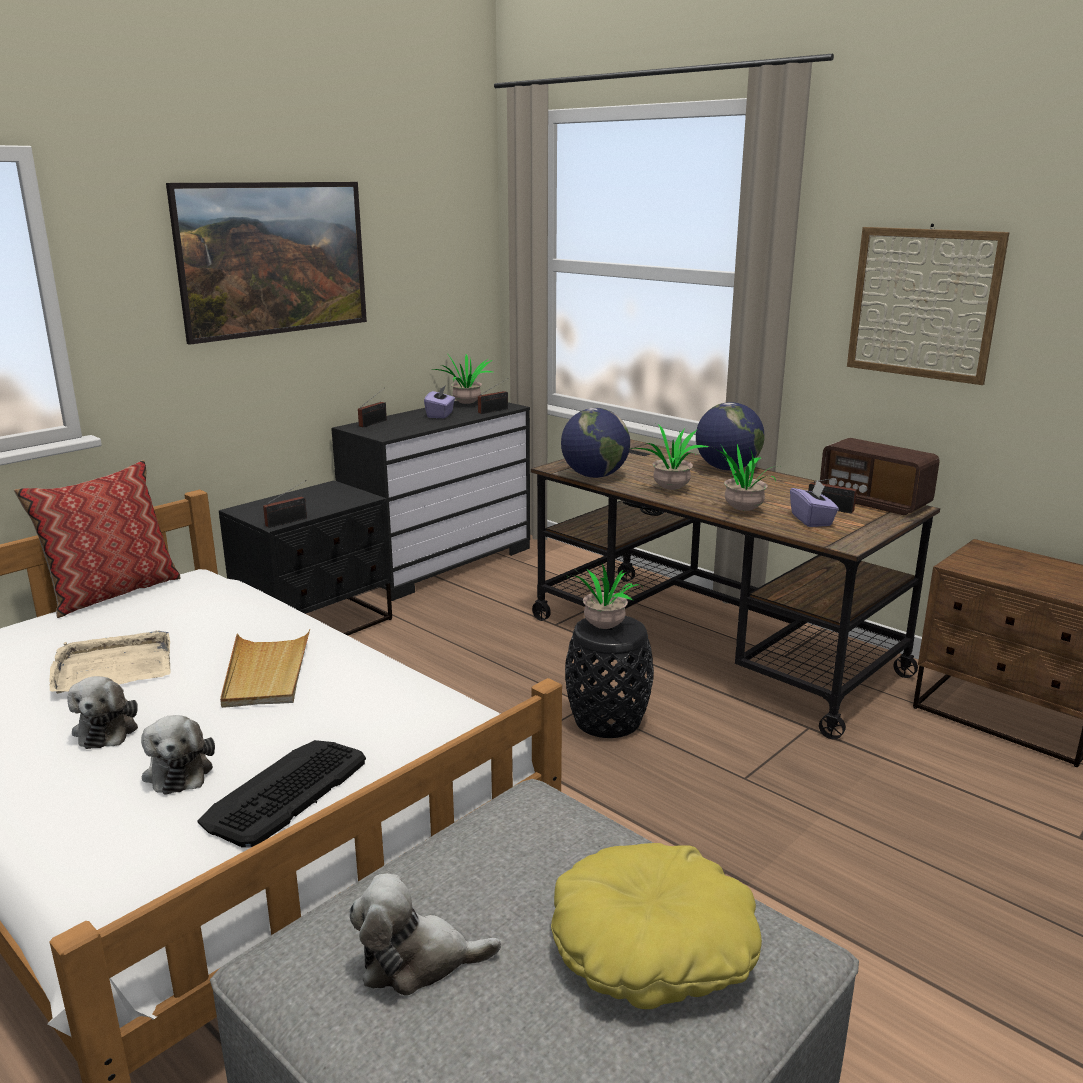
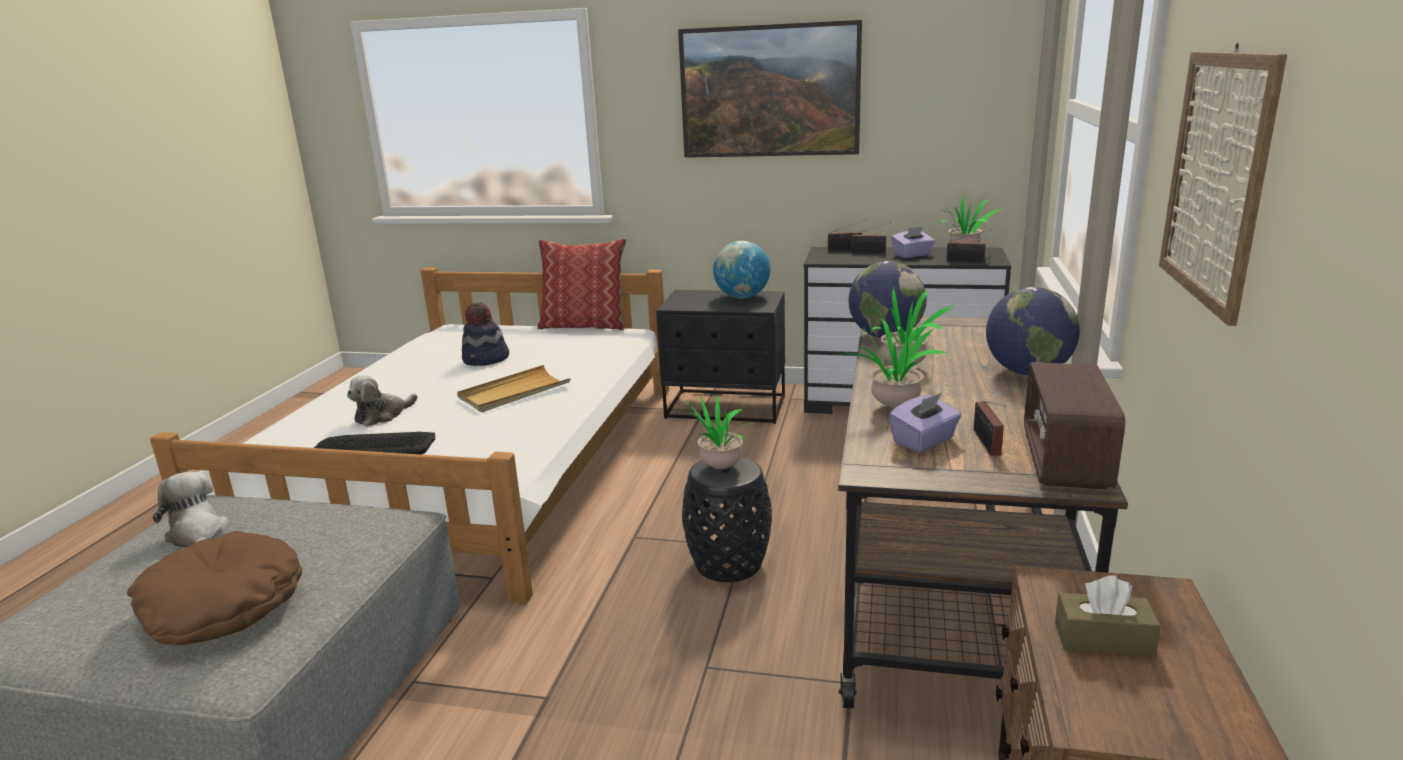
camera: 60 degrees right, 0 degrees up
beige tray [50,630,171,694] -> hat [462,302,509,366]
plush toy [67,676,138,749] -> none
radio [263,480,307,528] -> radio moved to [851,222,891,254]
yellow pillow [551,843,762,1009] -> brown pillow [127,531,302,645]
none -> globe [713,241,770,298]
none -> brown tissue box [1055,575,1161,657]

